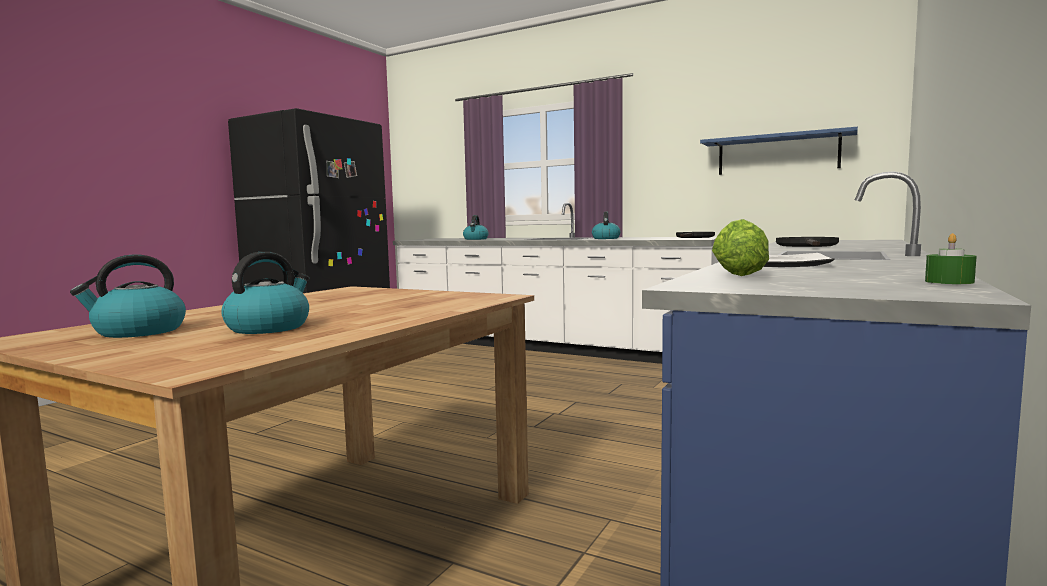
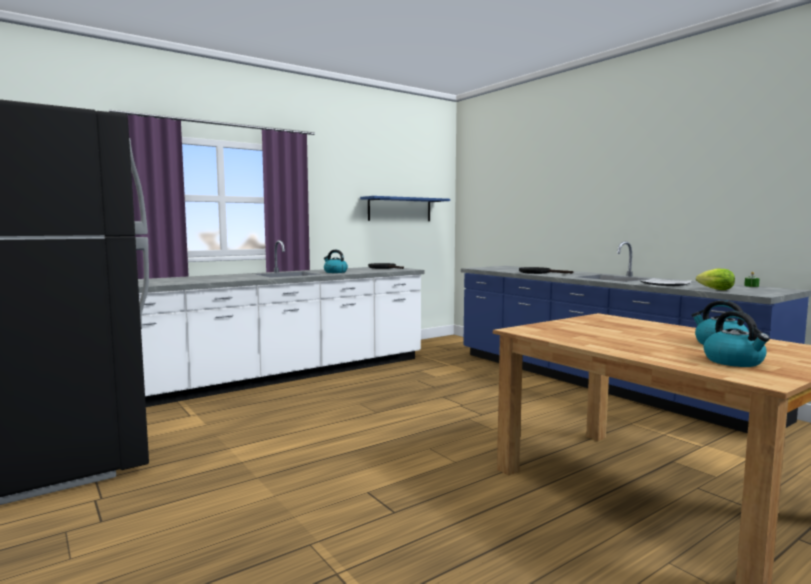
camera: 65 degrees left, 0 degrees up
kettle [463,215,489,240] -> none

